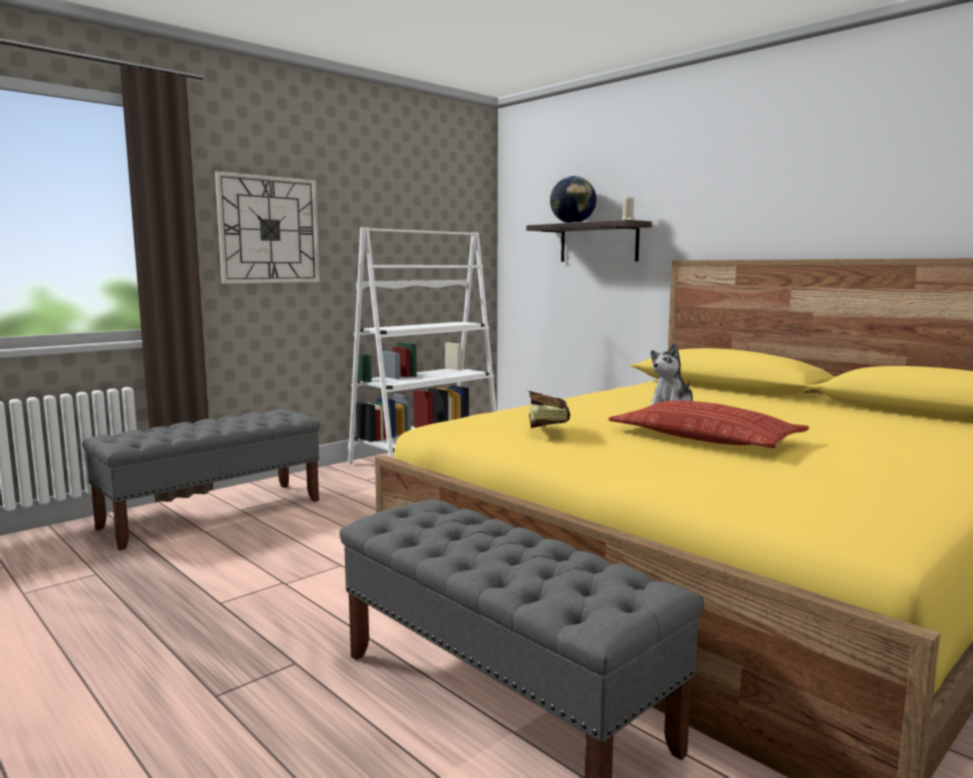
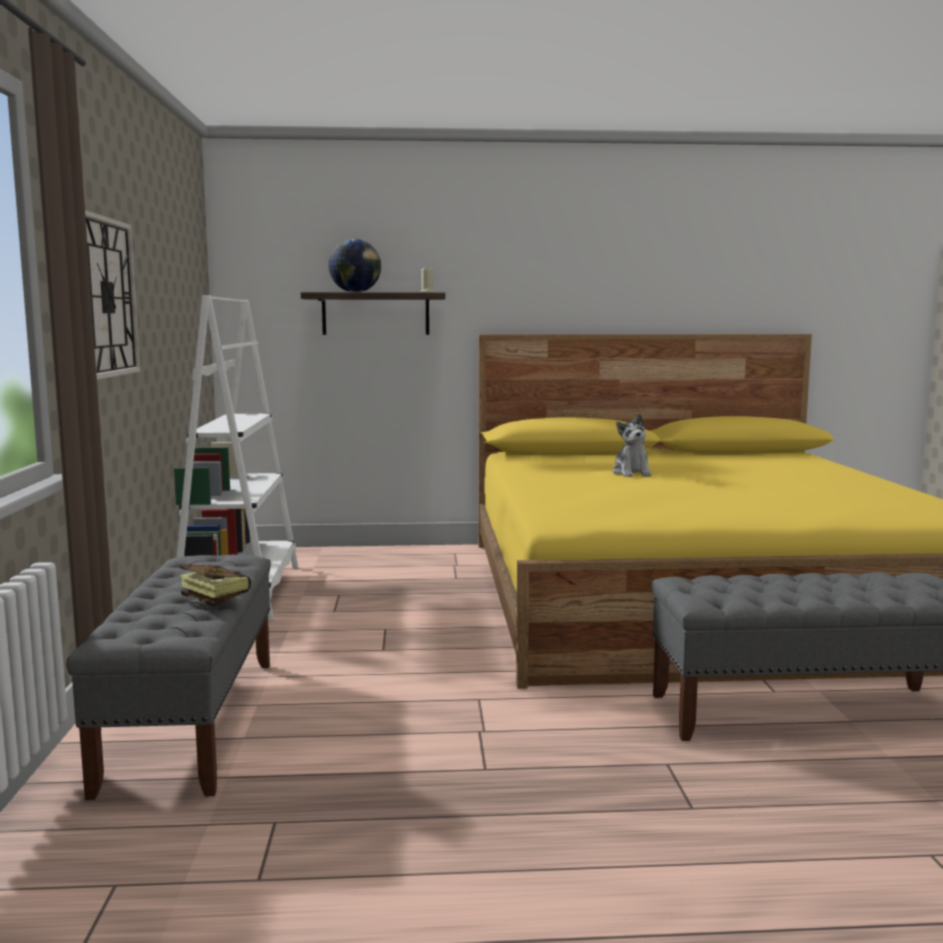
camera: 50 degrees left, 0 degrees up
book [528,391,570,428] -> book moved to [180,564,251,607]
pillow [608,400,809,448] -> none

